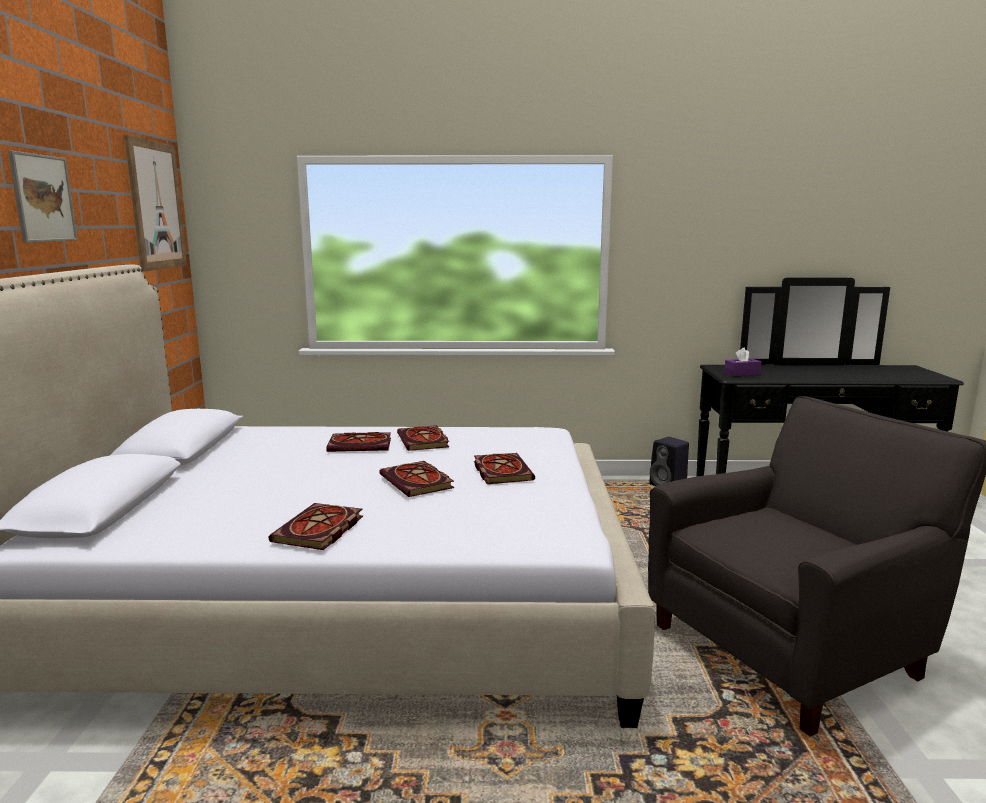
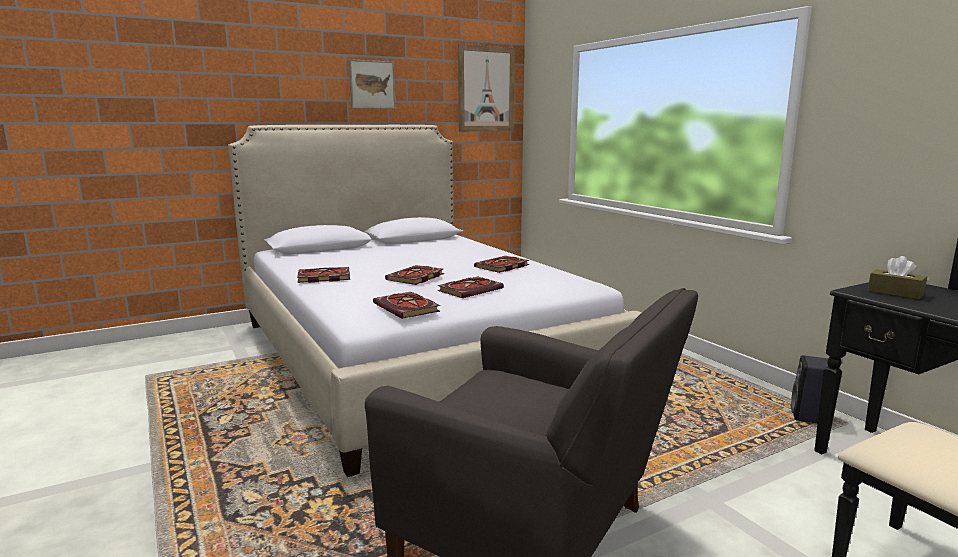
camera: 60 degrees right, 0 degrees up
book [326,432,391,452] -> book moved to [373,292,440,319]
purple tissue box [724,348,761,376] -> brown tissue box [868,256,927,299]

